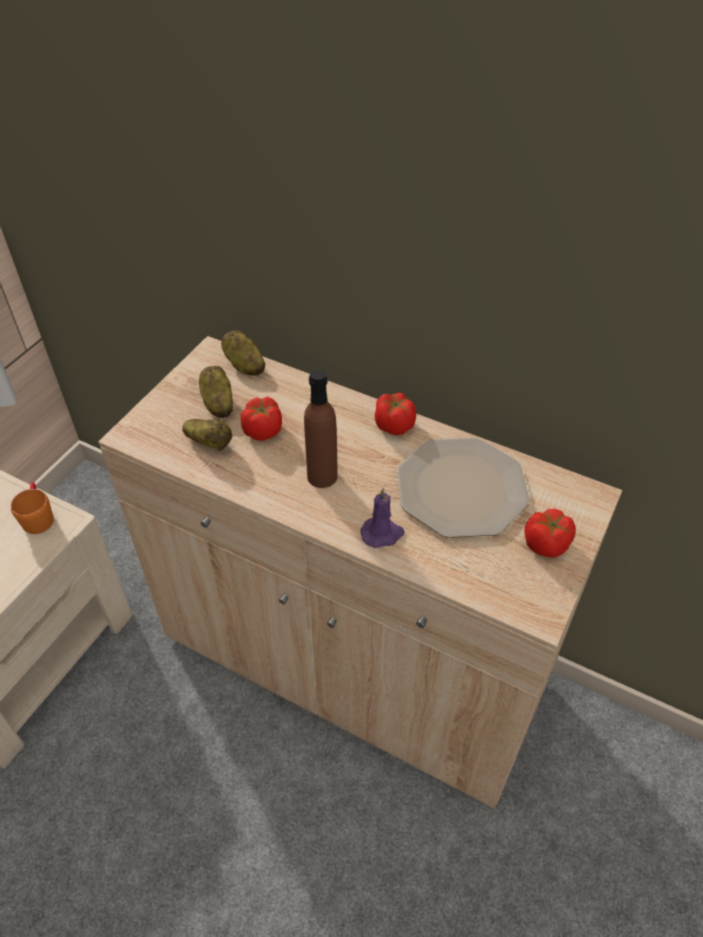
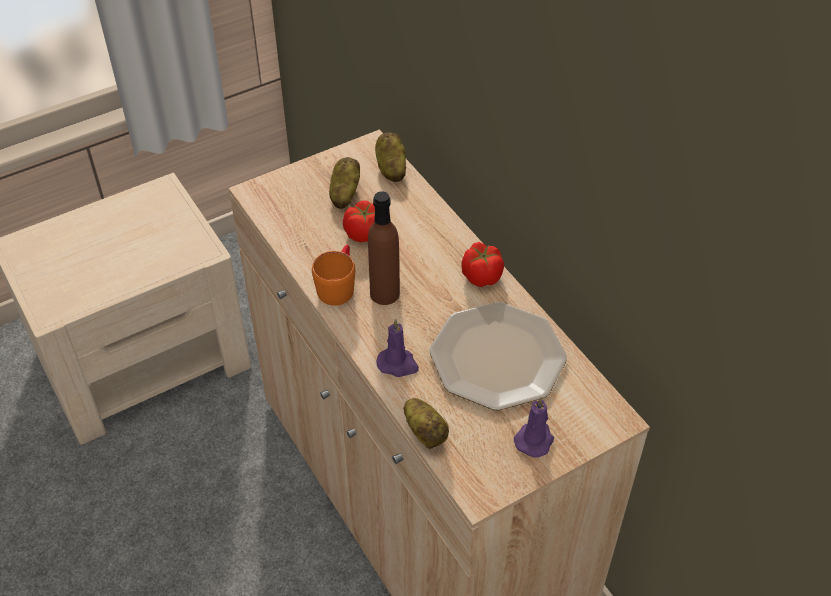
camera: 30 degrees right, 0 degrees up
orange mug [11,482,54,534] -> orange mug moved to [312,245,355,306]
potato [182,419,232,451] -> potato moved to [403,398,449,449]
tomato [524,509,576,558] -> purple candle [514,397,554,458]

